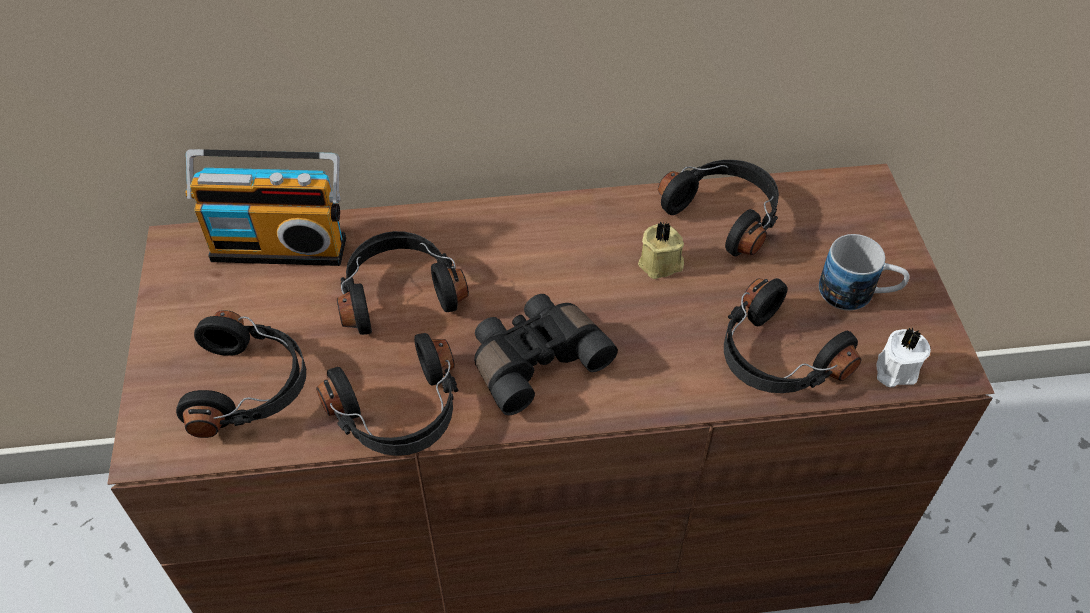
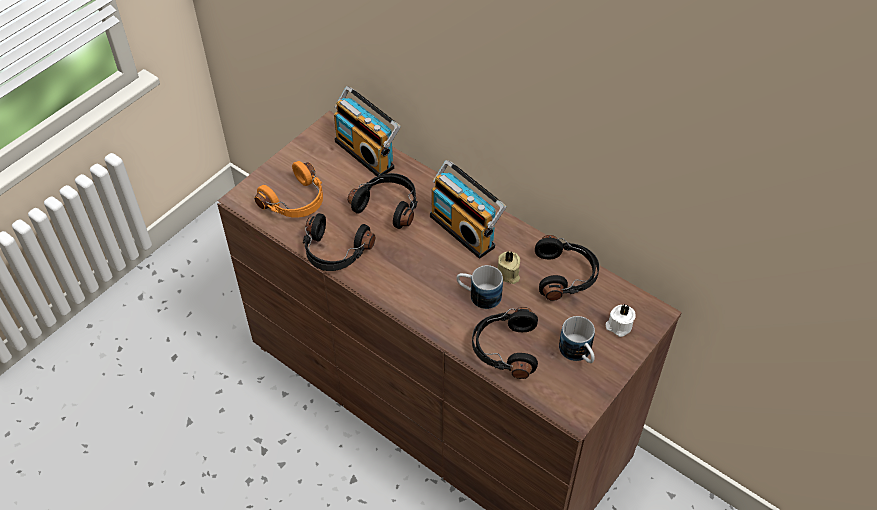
camera: 45 degrees right, 0 degrees up
black headphones [176,310,306,438] -> orange headphones [254,161,323,218]
black binoculars [474,294,618,415] -> none
white candle [877,327,931,387] -> white candle moved to [606,304,636,337]
none -> radio [430,160,506,259]
none -> mug [457,265,503,309]

